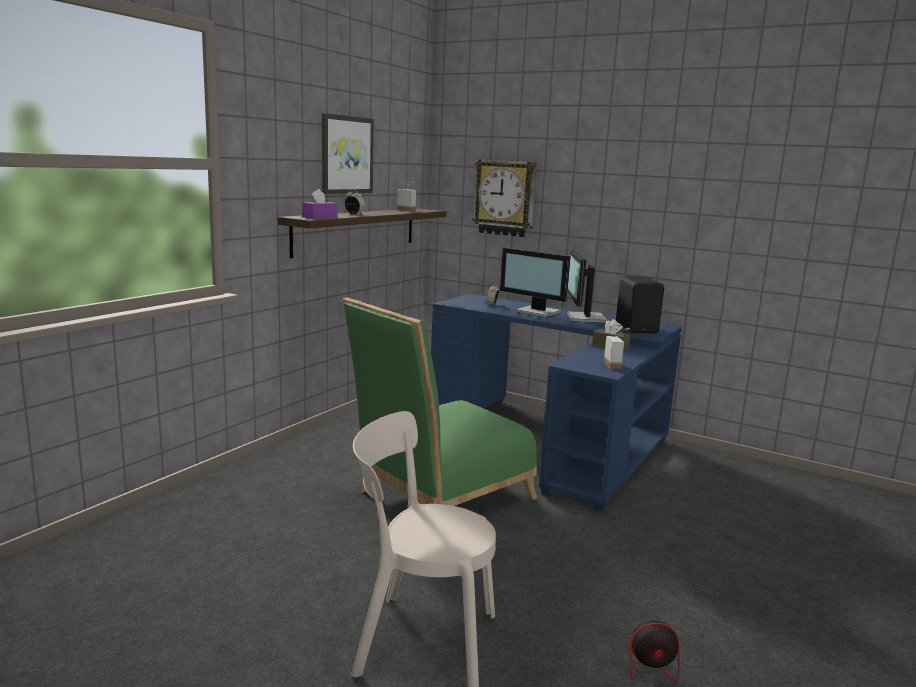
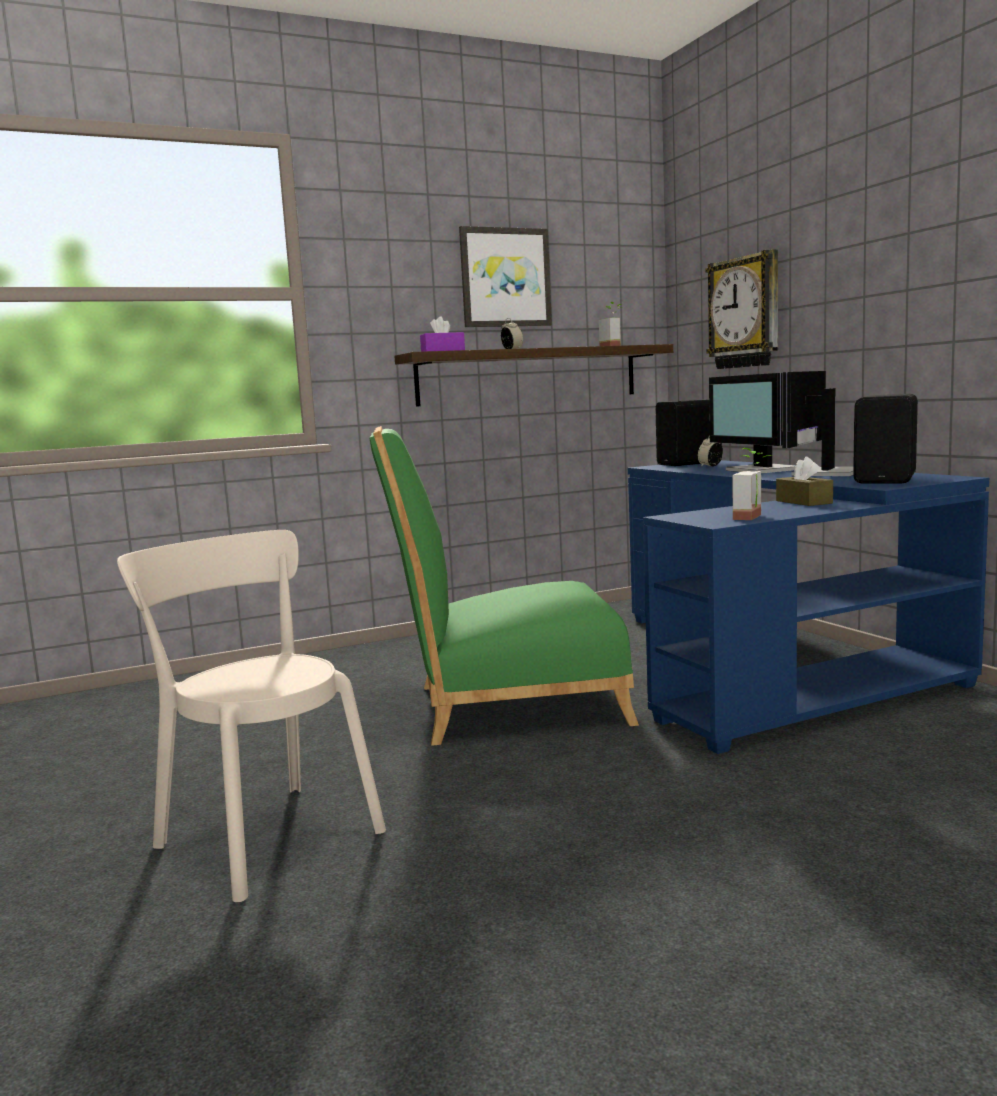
camera: 35 degrees right, 5 degrees down
fan [629,607,709,682] -> none
none -> black speaker [655,399,722,466]

